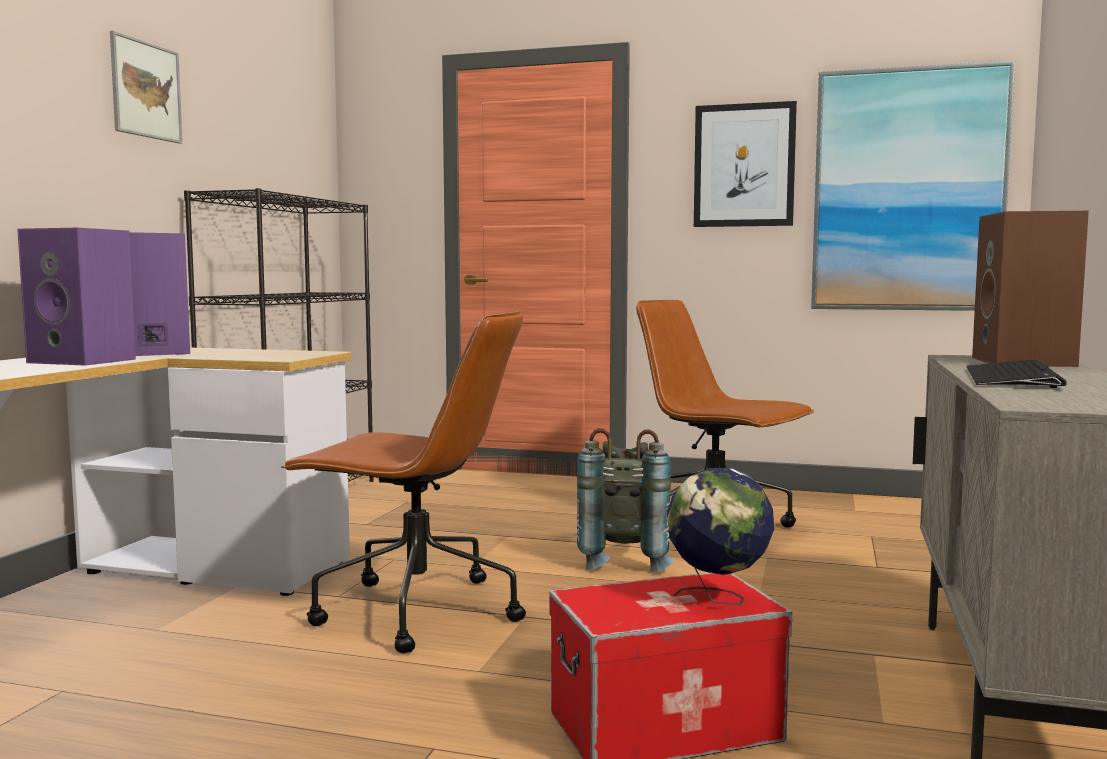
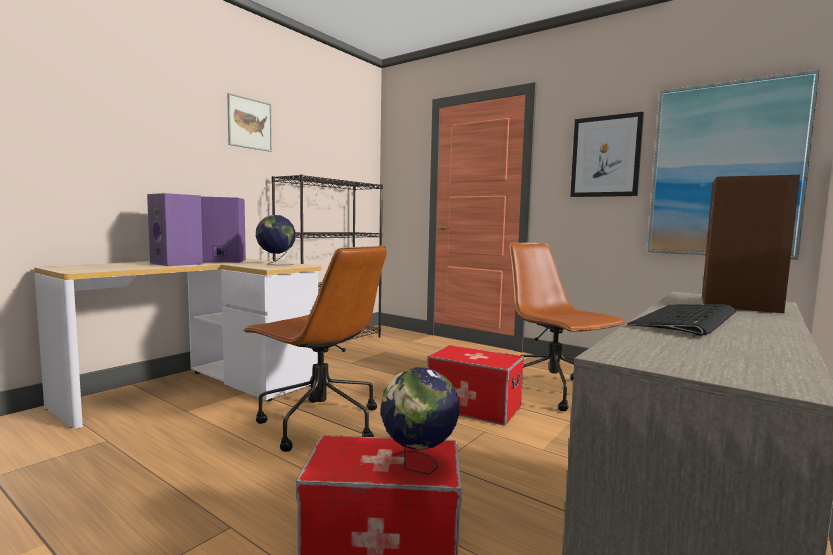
camera: 20 degrees right, 0 degrees up
grey backpack [577,428,674,573] -> storage box [427,345,524,426]
none -> globe [256,215,296,265]

